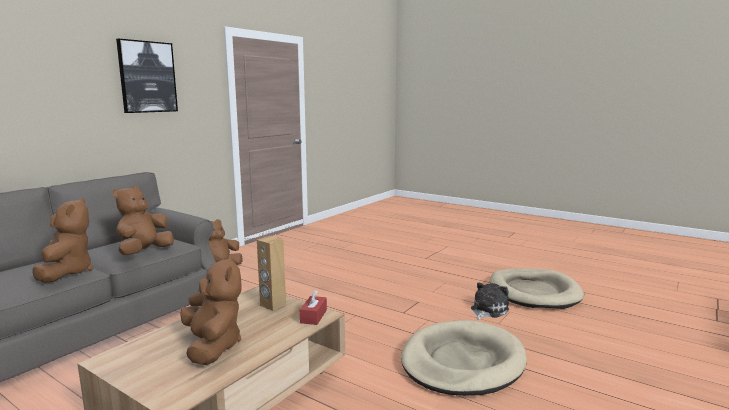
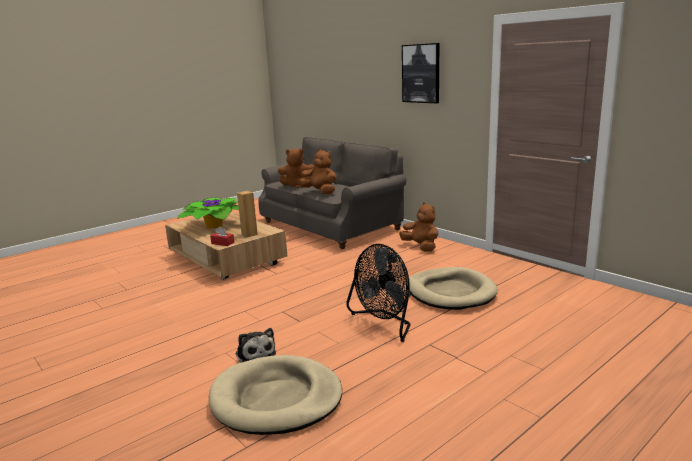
camera: 105 degrees right, 5 degrees up
brown plush toy [180,255,242,365] -> potted plant [178,198,239,228]
beige dog bed [401,320,527,396] -> beige dog bed moved to [407,267,498,310]
none -> black fan [346,244,411,342]

